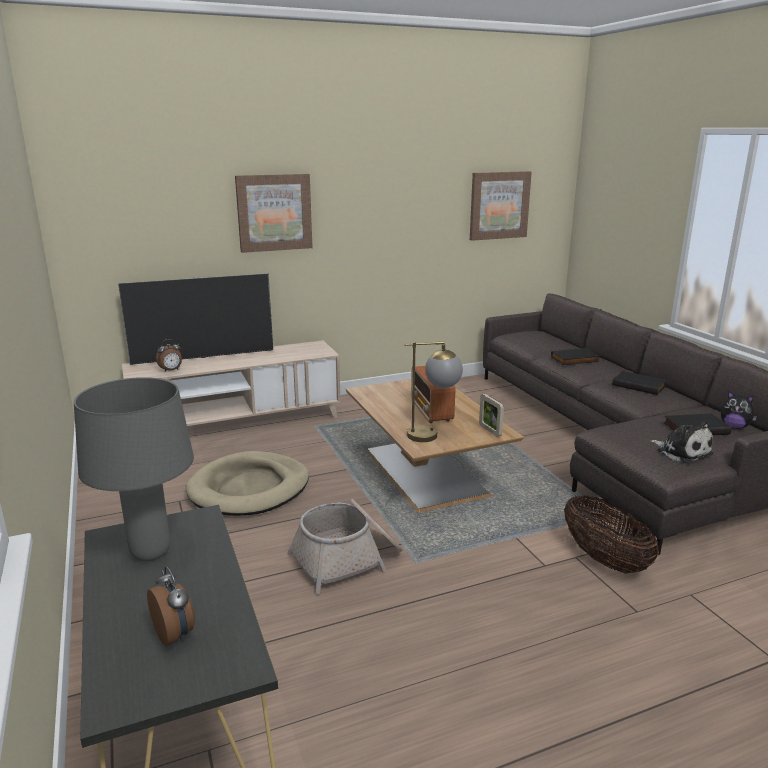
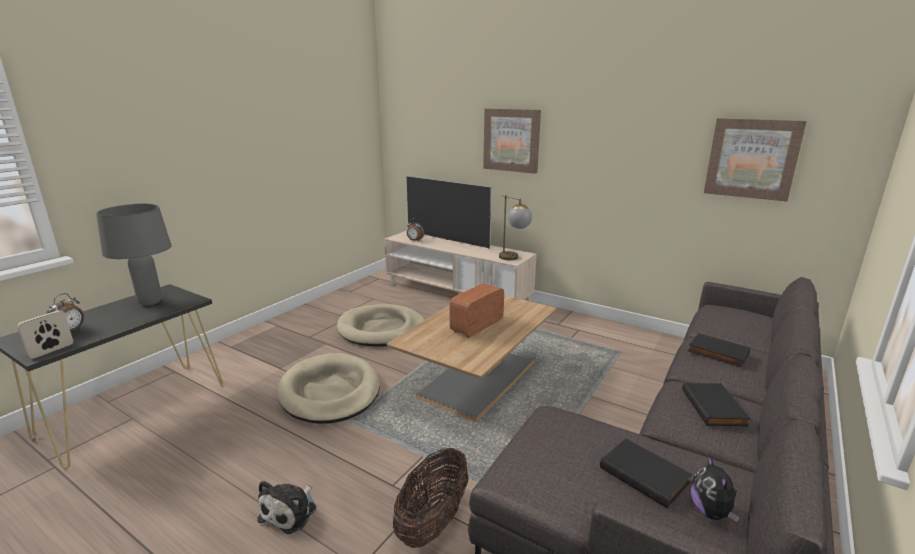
camera: 55 degrees right, 0 degrees up
basket [287,499,403,594] -> beige dog bed [277,353,380,424]
table lamp [405,341,463,442] -> table lamp moved to [499,195,532,260]
picture frame [479,394,504,437] -> picture frame moved to [17,310,73,359]
plush toy [650,421,713,464] -> plush toy moved to [257,481,316,534]

